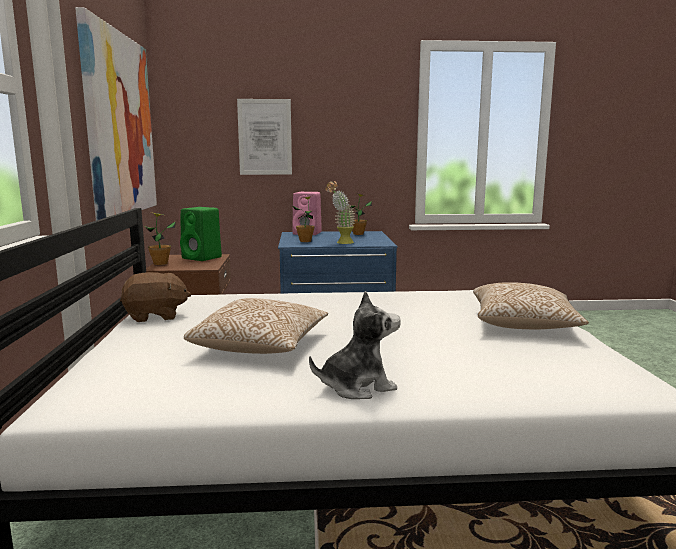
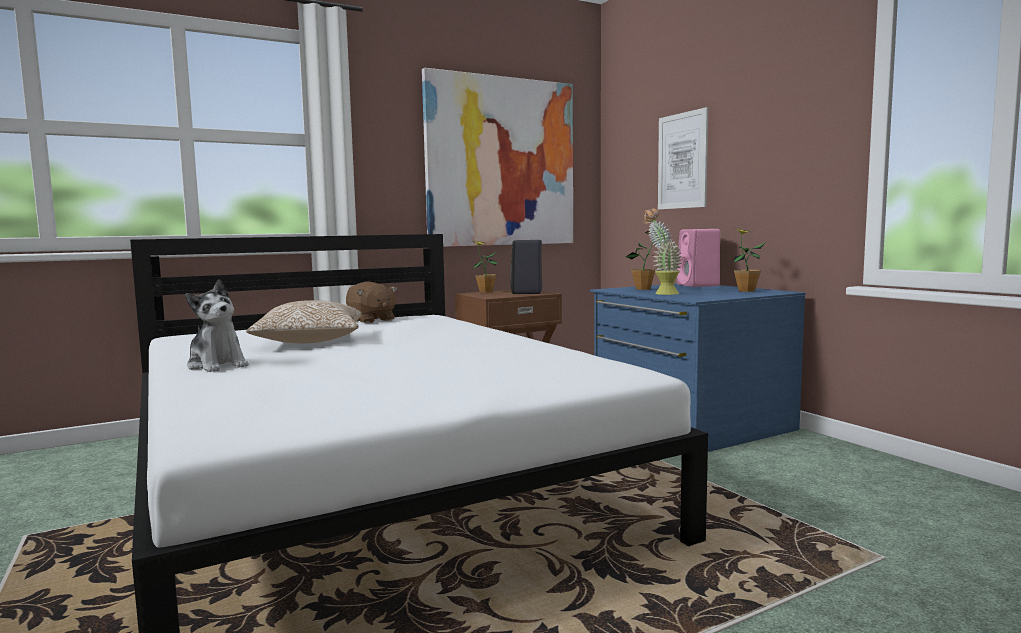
camera: 65 degrees right, 5 degrees down
green speaker [180,207,222,261] -> black speaker [510,240,542,294]
pillow [473,282,589,329] -> none

